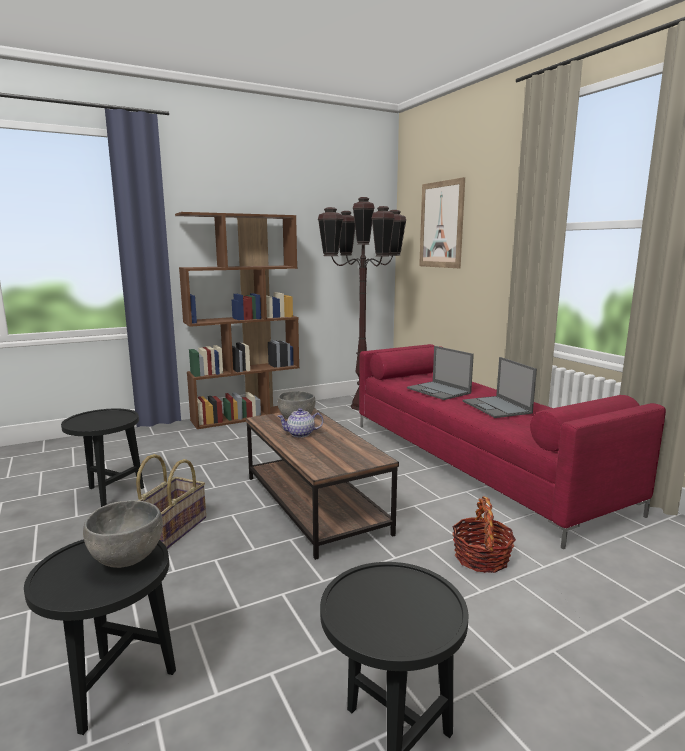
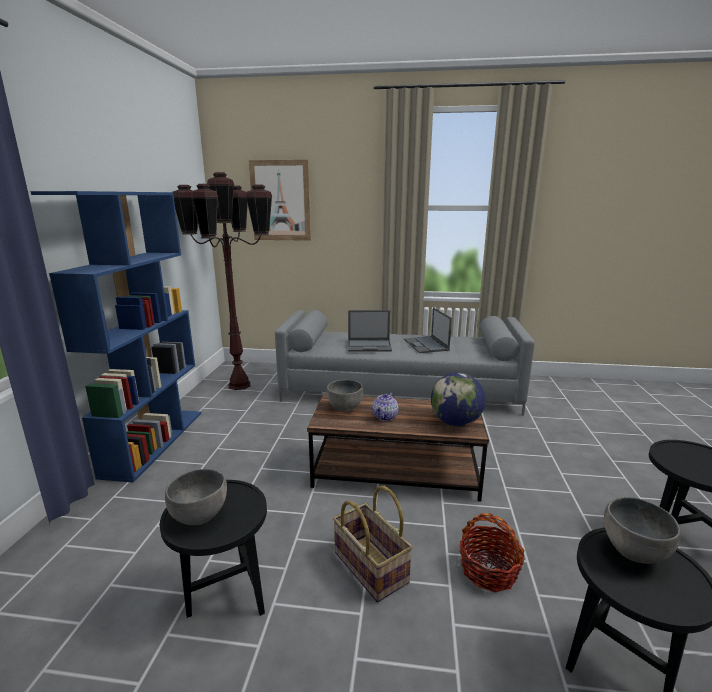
camera: 55 degrees left, 5 degrees up
brown bookcase [175,212,299,429] -> blue bookcase [30,191,201,483]
red sofa [359,344,666,549] -> grey sofa [275,310,535,416]
basket [452,496,516,573] -> basket moved to [459,513,524,592]
laptop [463,357,537,418] -> laptop turned 60 degrees clockwise [404,307,452,353]
none -> grey bowl [165,469,227,525]
none -> globe [431,372,486,426]

